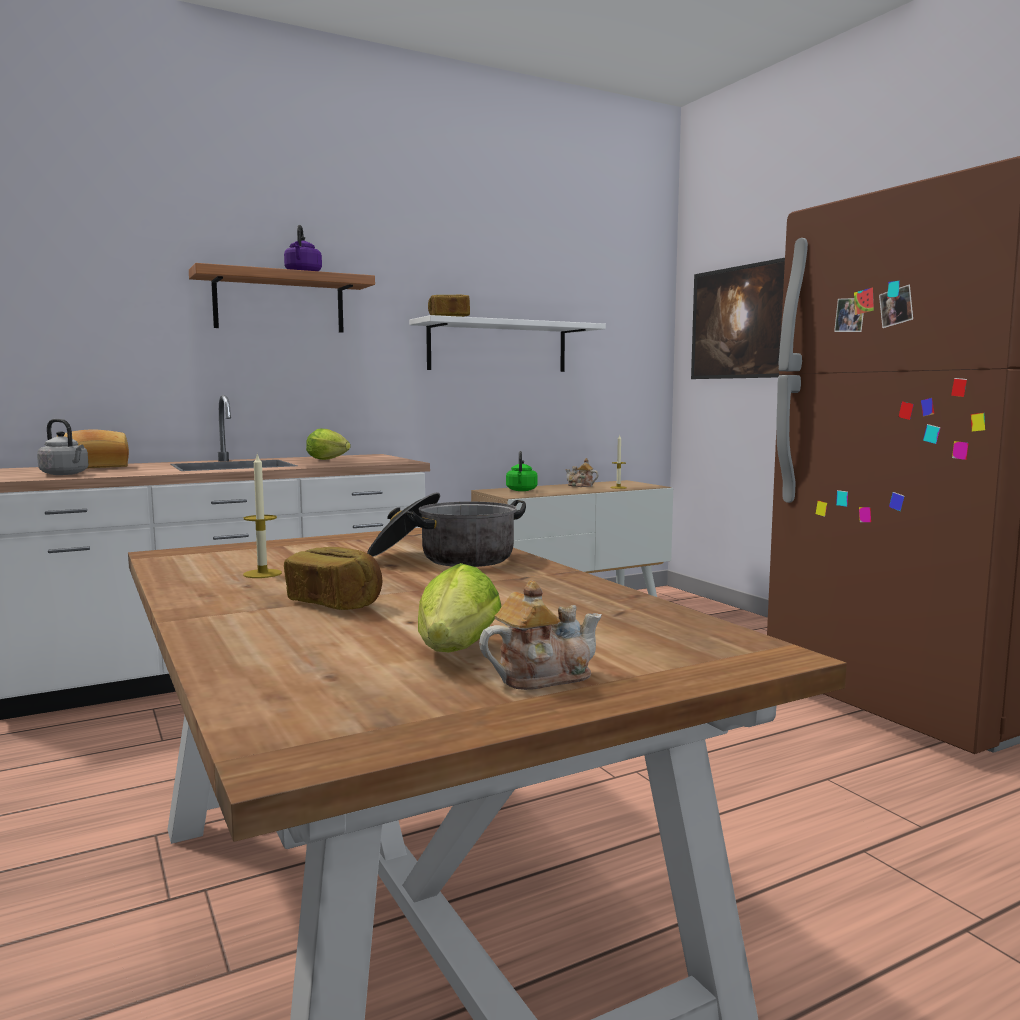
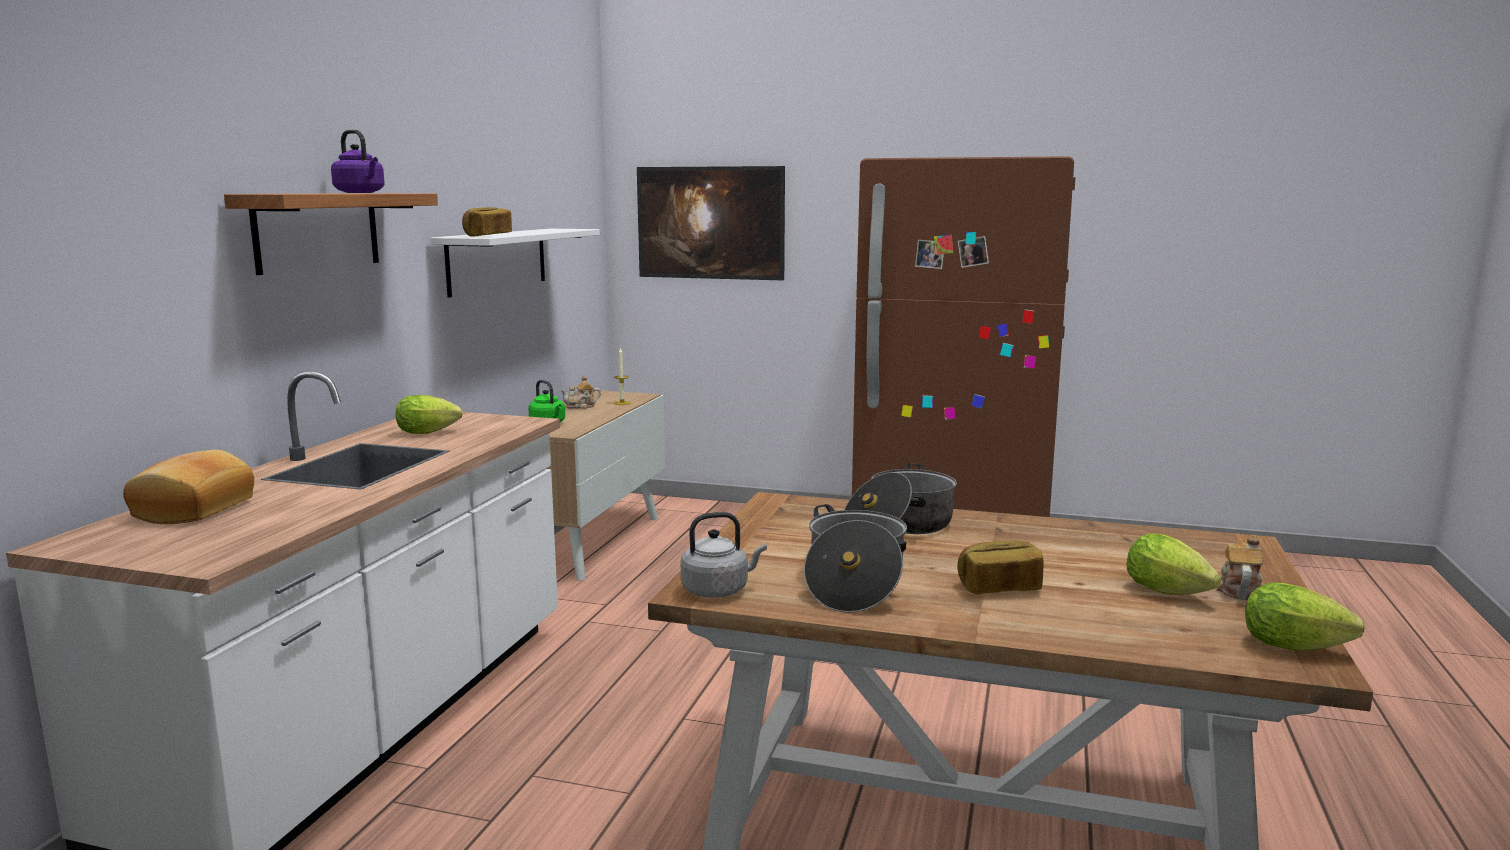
camera: 45 degrees left, 5 degrees up
grey kettle [37,419,89,475] -> grey kettle moved to [681,512,767,598]
candle [243,452,282,578] -> cooking pot [804,504,907,613]
none -> lettuce [1245,583,1365,651]

